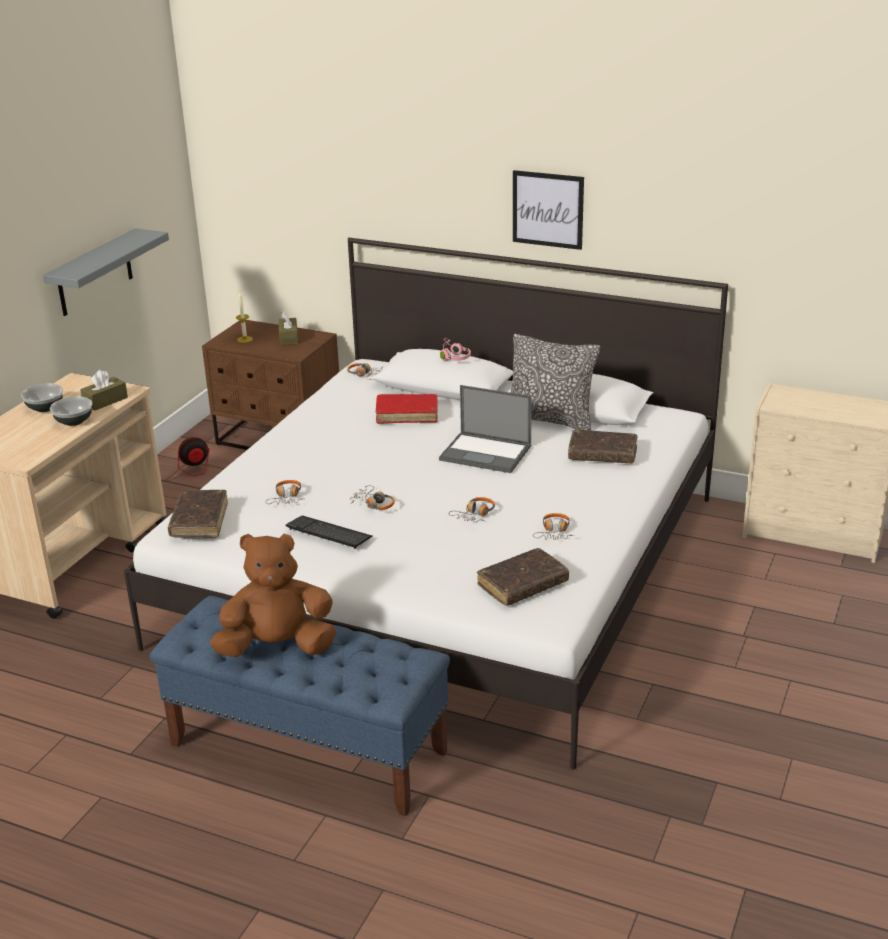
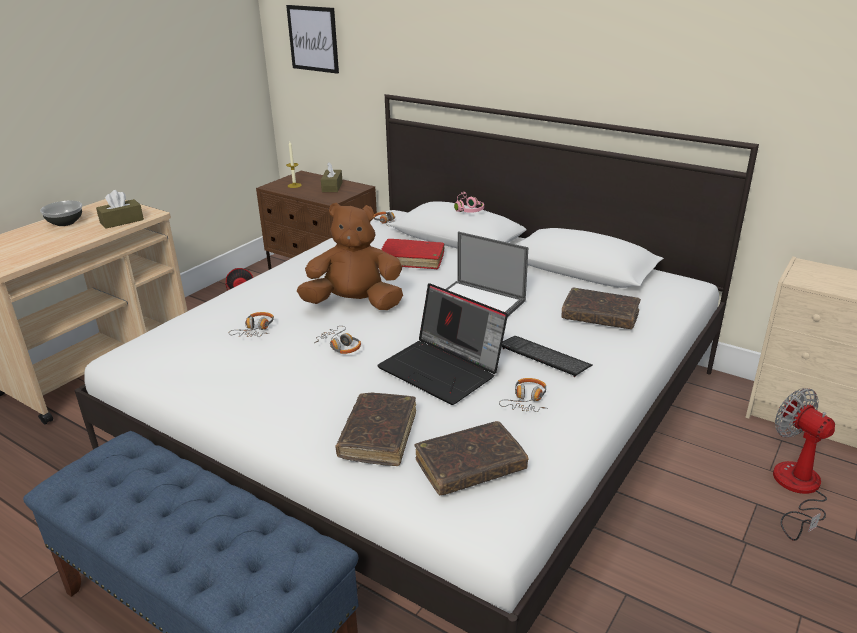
camera: 10 degrees right, 0 degrees up
grey shelf [43,228,169,316] -> none
bowl [50,396,92,426] -> none
brown book [167,490,228,538] -> brown book moved to [335,393,416,466]
brown plush toy [210,534,336,657] -> brown plush toy moved to [297,203,403,310]
keyboard [285,516,373,549] -> keyboard moved to [502,336,592,377]
headphones [449,497,495,522] -> laptop [377,283,508,405]
pillow [511,334,600,431] -> none
picture [513,170,584,250] -> picture moved to [286,5,339,74]
none -> fan [773,388,835,541]

